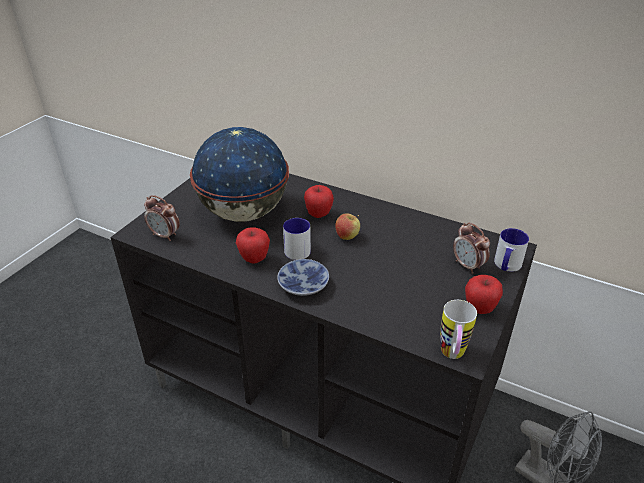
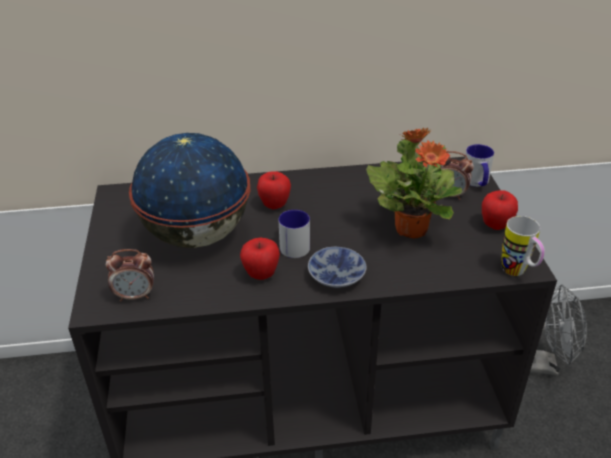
camera: 35 degrees left, 0 degrees up
apple [335,213,360,240] -> none
none -> potted plant [366,128,462,239]

